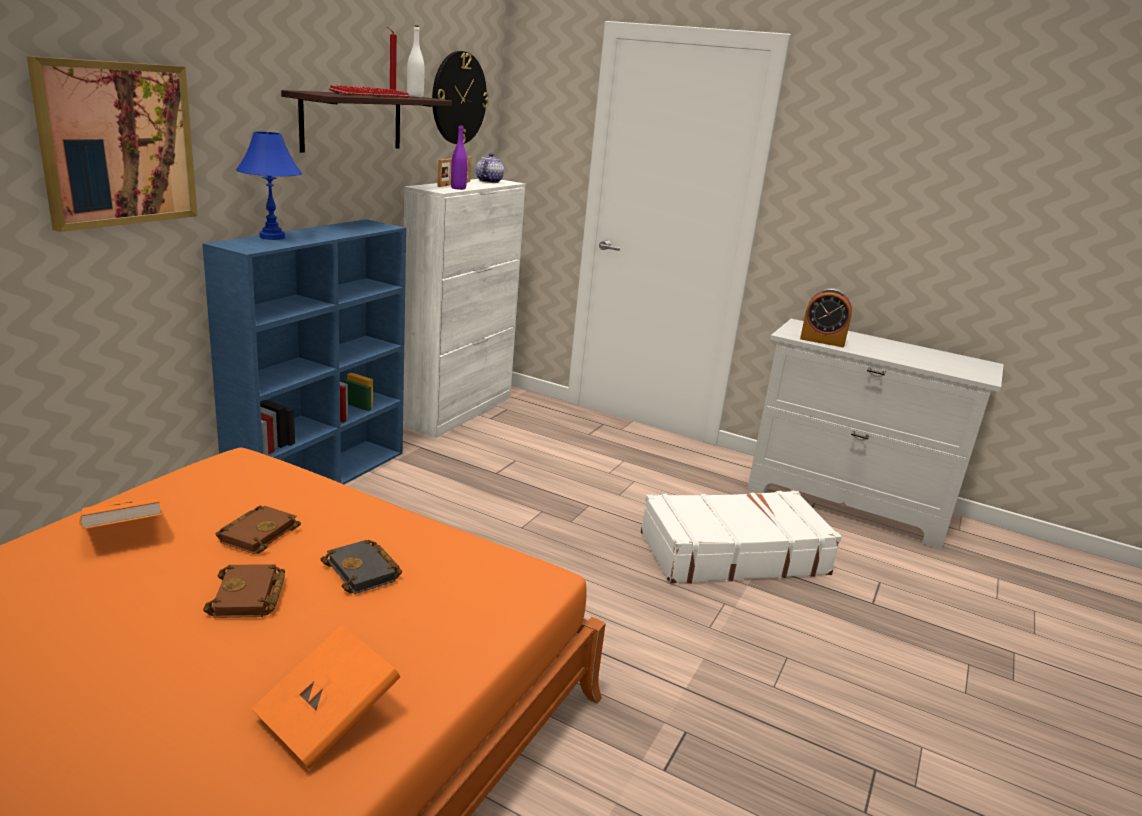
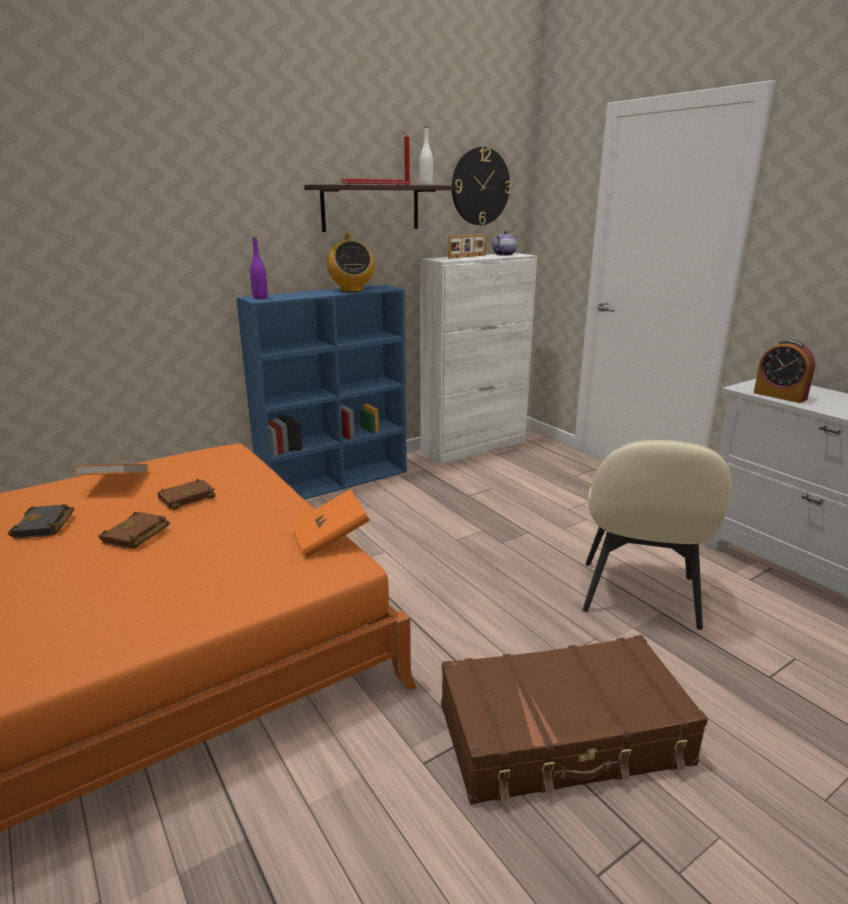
camera: 30 degrees right, 0 degrees up
picture [27,56,198,232] -> none
blue table lamp [236,132,302,240] -> none
orange book [251,625,400,769] -> orange book moved to [291,489,370,558]
black book [320,540,402,594] -> black book moved to [8,504,74,539]
purple bottle [451,125,468,190] -> purple bottle moved to [250,237,268,299]
white suitcase [641,491,842,584] -> beige chair [583,440,732,630]
none -> radio [327,234,374,292]
none -> brown suitcase [441,635,708,805]

